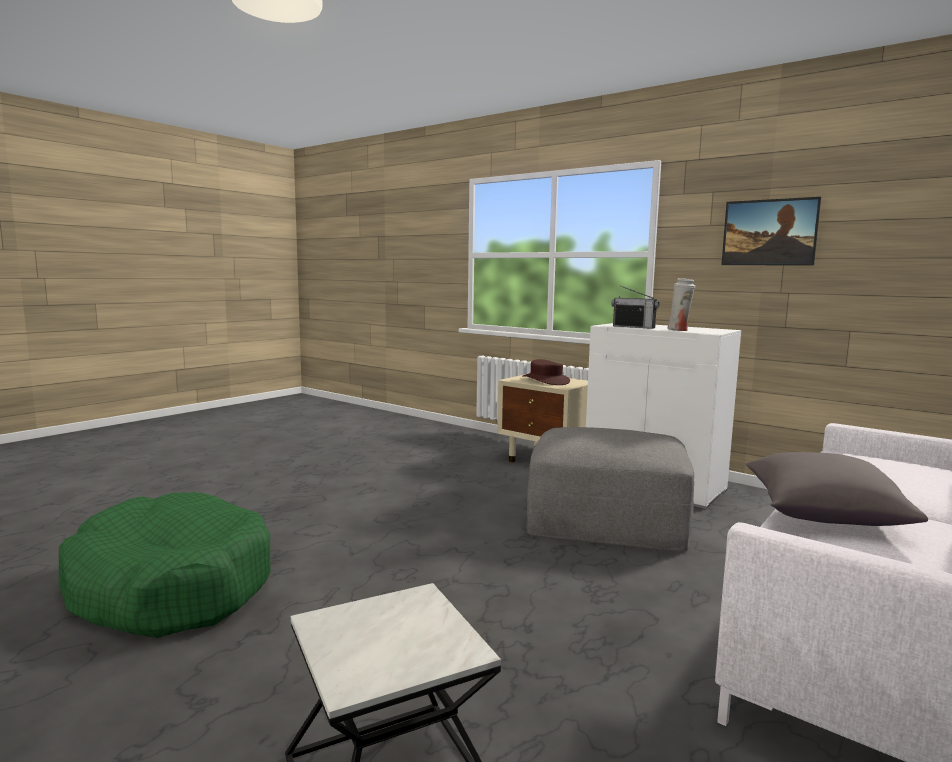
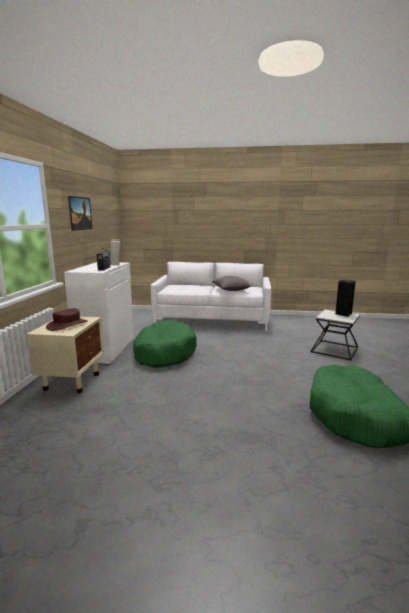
camera: 120 degrees left, 5 degrees up
grey ottoman [527,427,694,551] -> green dog bed [133,320,197,368]
none -> black speaker [335,280,356,317]

